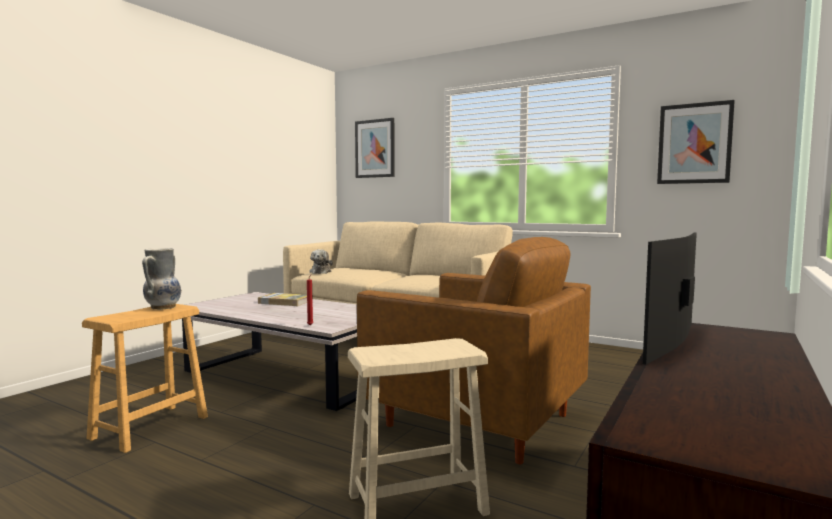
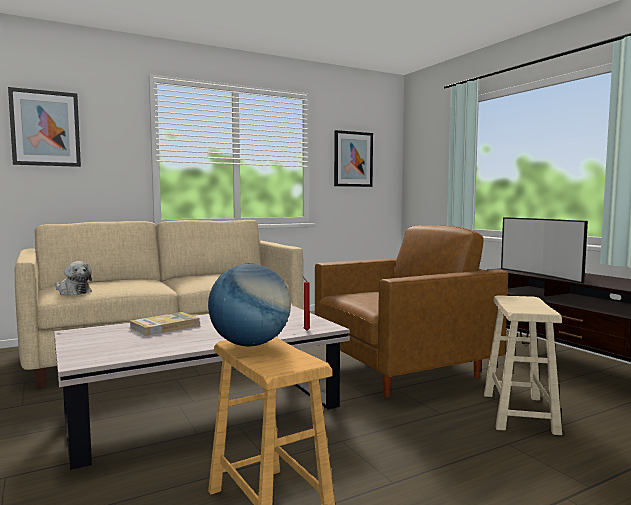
camera: 60 degrees left, 0 degrees up
vase [142,248,181,310] -> globe [208,264,291,347]

